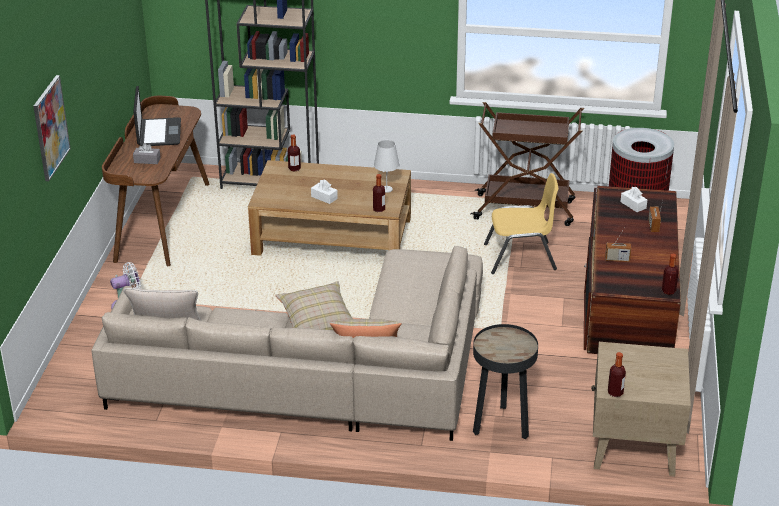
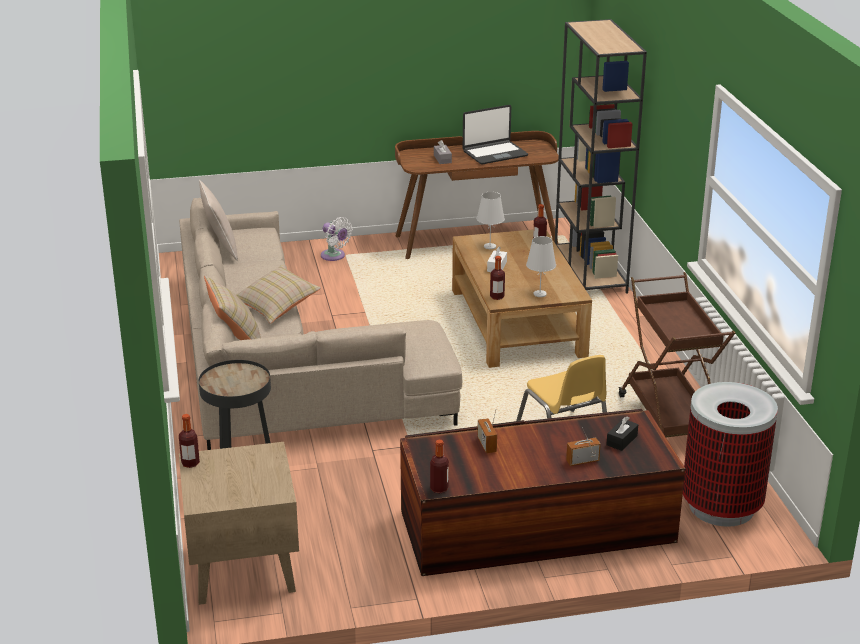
camera: 70 degrees right, 5 degrees down
picture [33,75,71,181] -> none
white tissue box [620,187,647,212] -> black tissue box [606,416,638,451]
none -> white table lamp [477,192,505,249]

